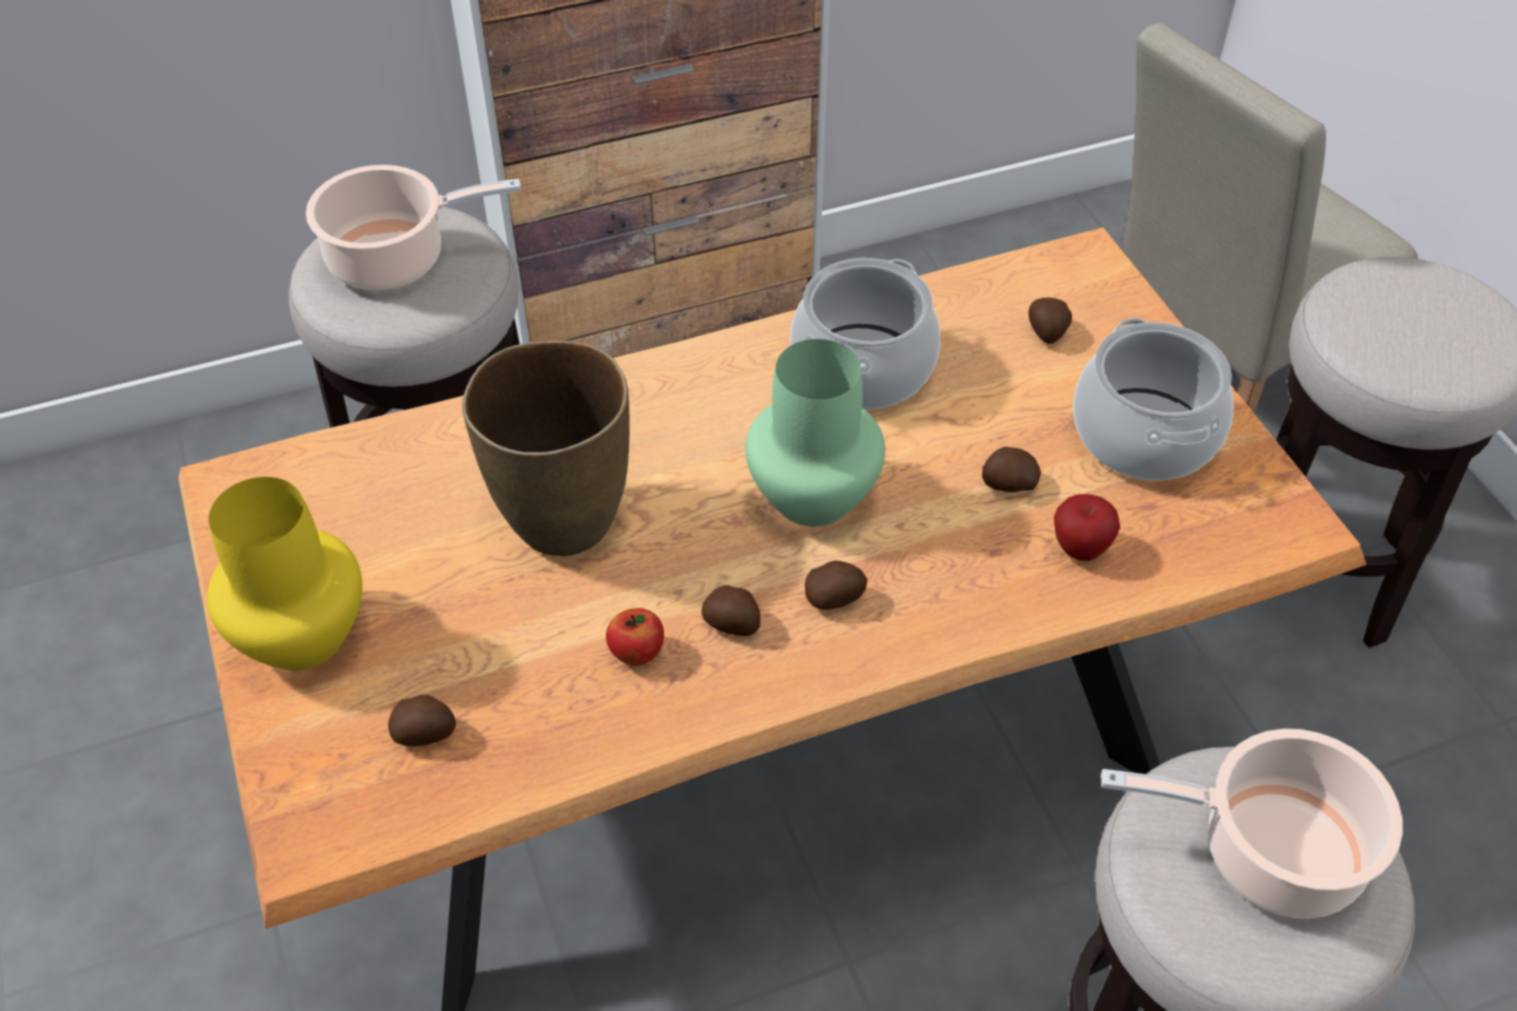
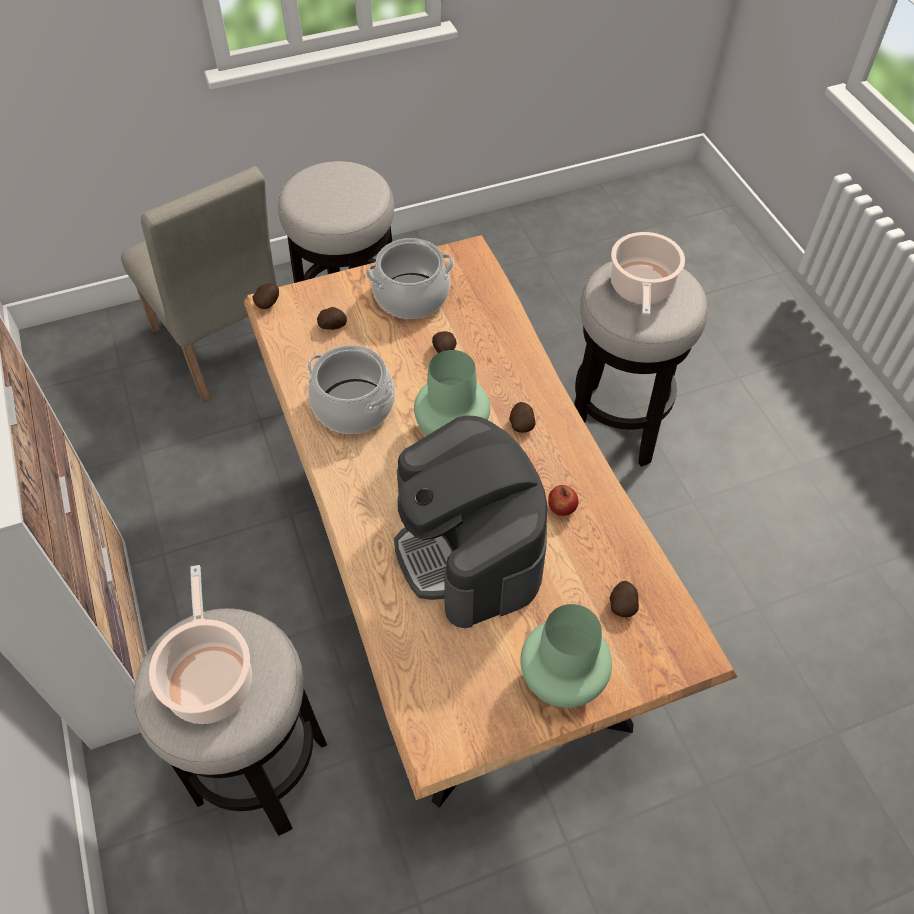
camera: 90 degrees left, 5 degrees up
yellow vase [207,477,362,671] -> green vase [520,604,612,708]
brown vase [462,340,630,556] -> coffee machine [394,415,547,628]
potato [702,585,760,636] -> potato moved to [253,283,279,309]
apple [1054,494,1120,561] -> none

